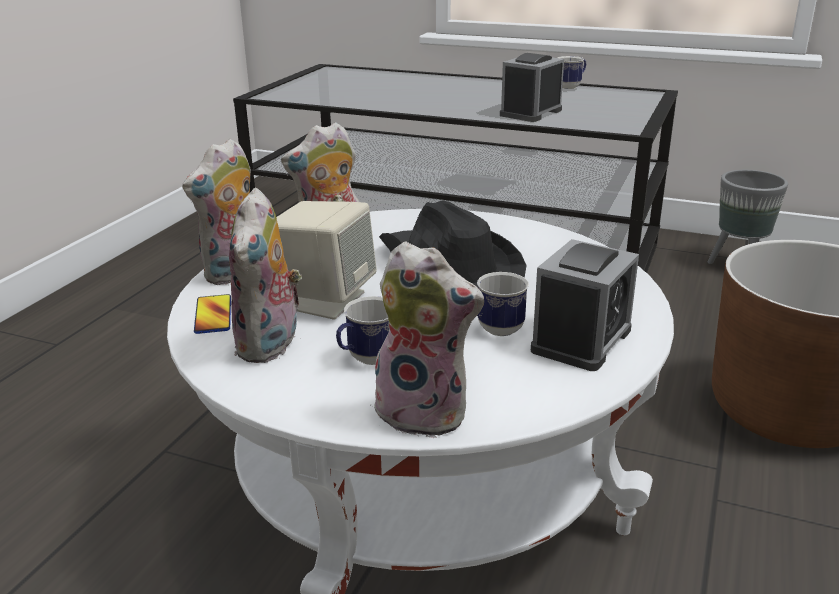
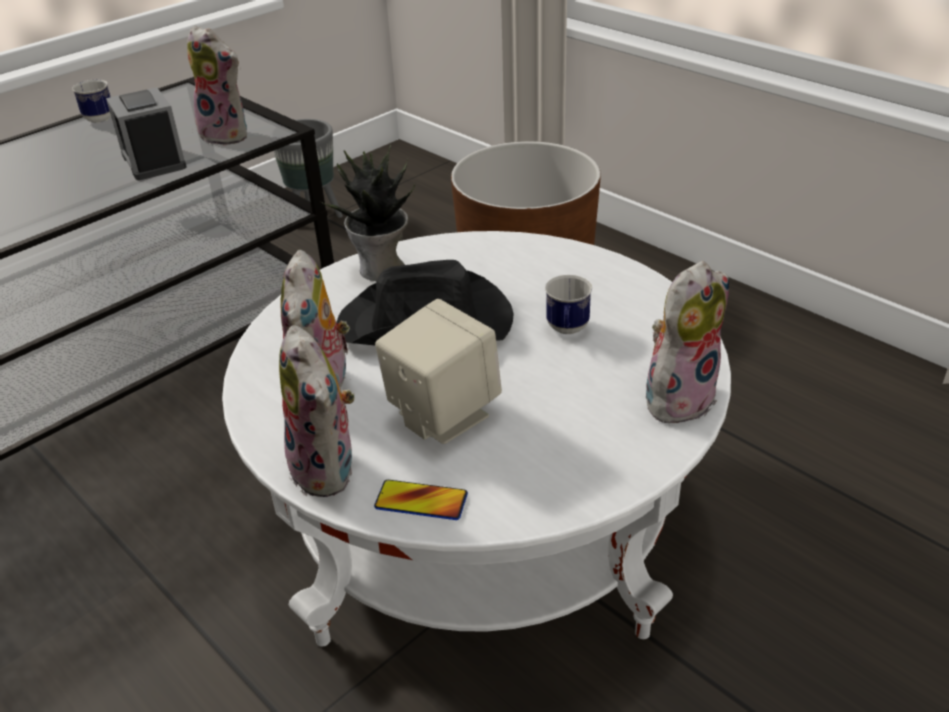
camera: 65 degrees left, 10 degrees up
plush toy [229,188,302,363] -> plush toy moved to [187,25,247,146]
mug [336,296,390,365] -> none
alarm clock [531,239,639,371] -> none
none -> potted plant [321,143,415,281]

